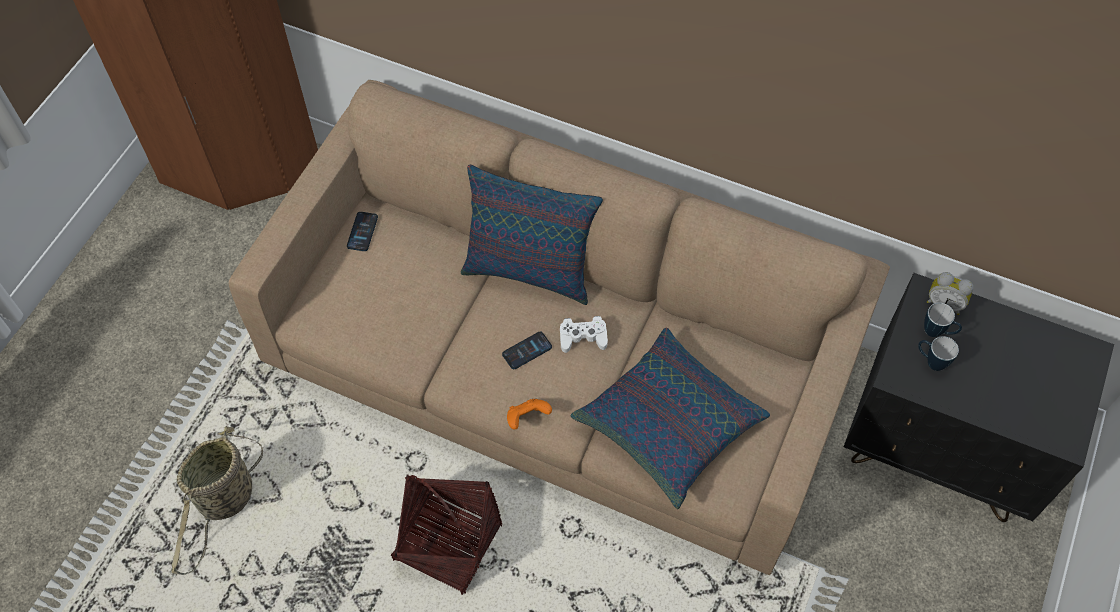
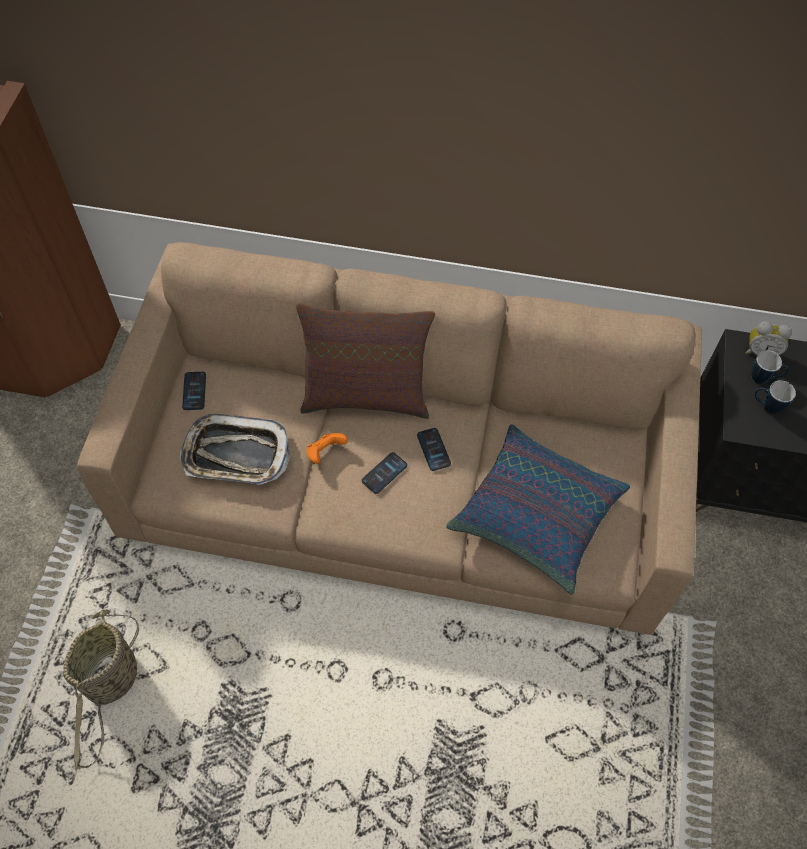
camera: 15 degrees left, 0 degrees up
basket [391,474,502,595] -> none
blue pillow [461,165,603,305] -> brown pillow [296,303,435,419]
orange game controller [507,399,552,430] -> orange game controller moved to [307,433,348,464]
white game controller [560,316,608,353] -> phone [417,428,451,471]
none -> tray [180,414,290,485]

